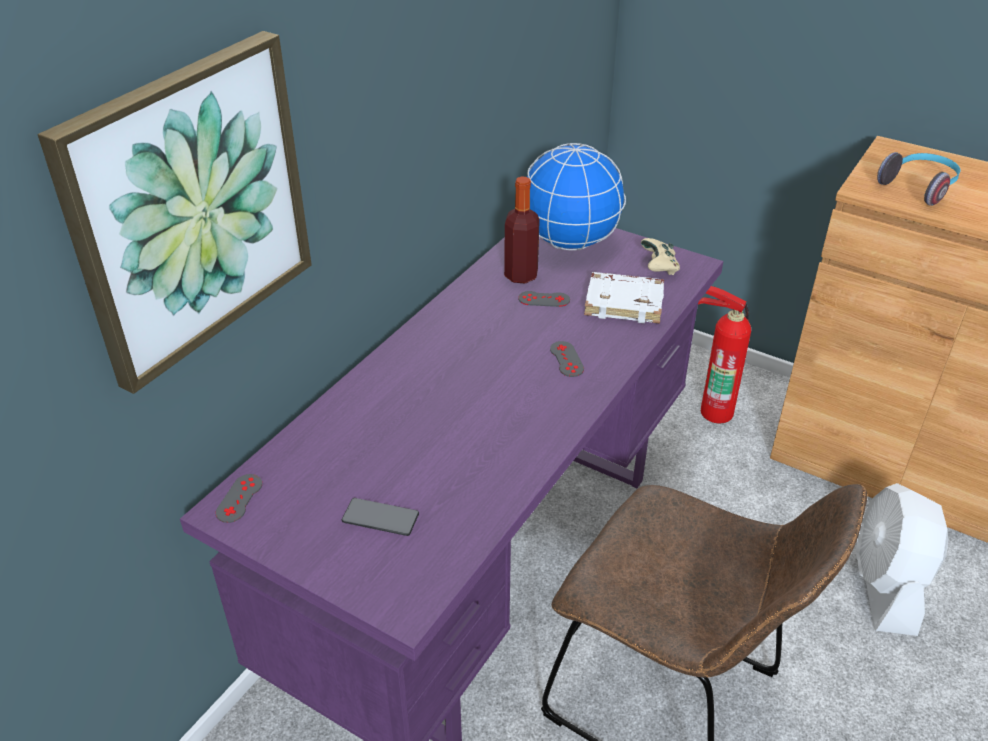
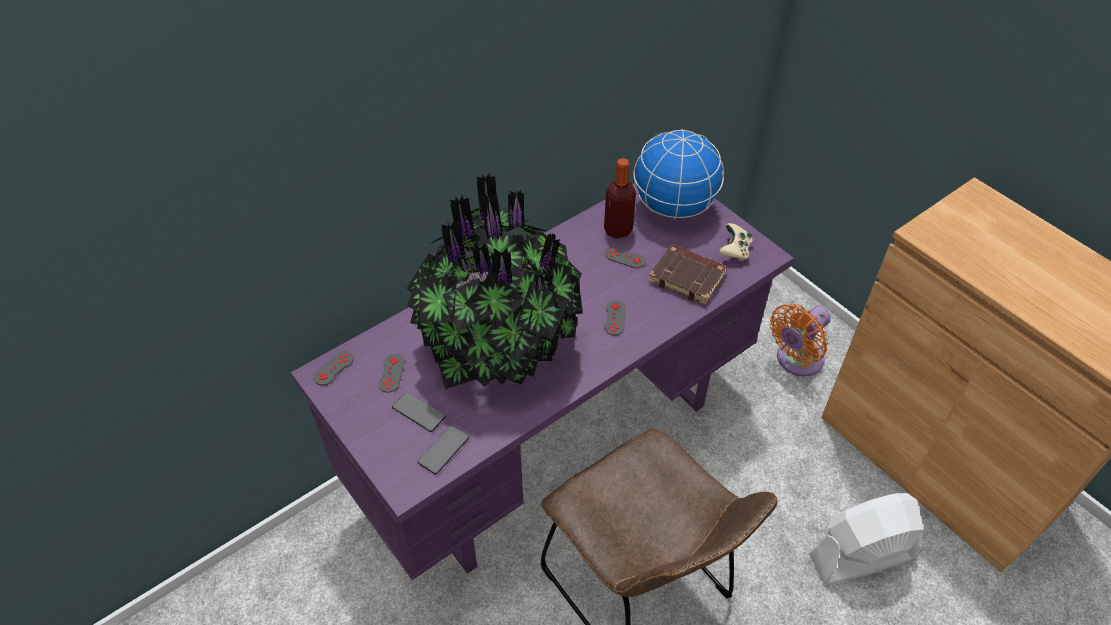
camera: 20 degrees right, 10 degrees up
picture [38,31,312,394] -> none
white book [584,272,664,324] -> brown book [648,244,727,305]
fire extinguisher [698,286,751,423] -> orange fan [770,304,831,377]
white fan [856,483,948,636] -> white fan turned 45 degrees clockwise [809,493,924,584]
headphones [877,152,961,206] -> none
none -> grey game controller [378,354,404,393]
none -> potted plant [406,173,583,389]
none -> phone [418,425,469,475]

